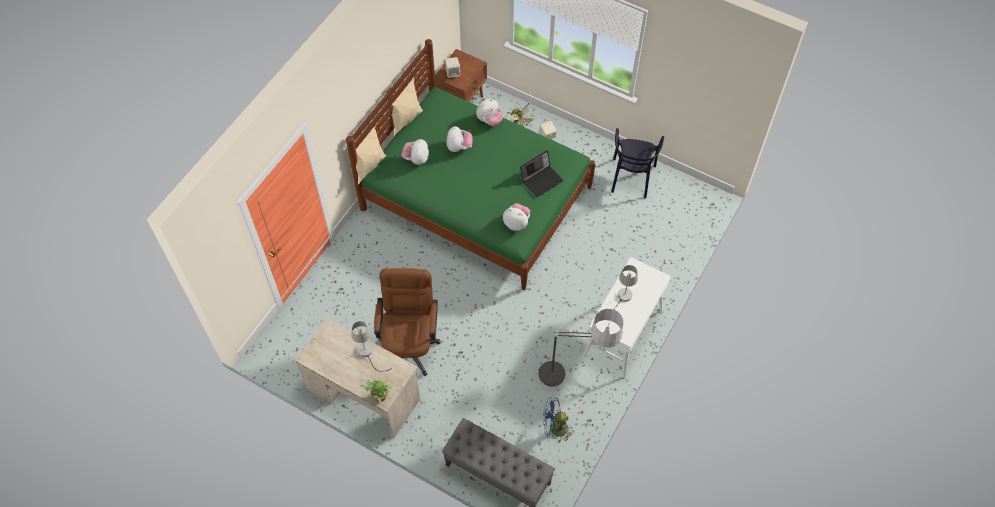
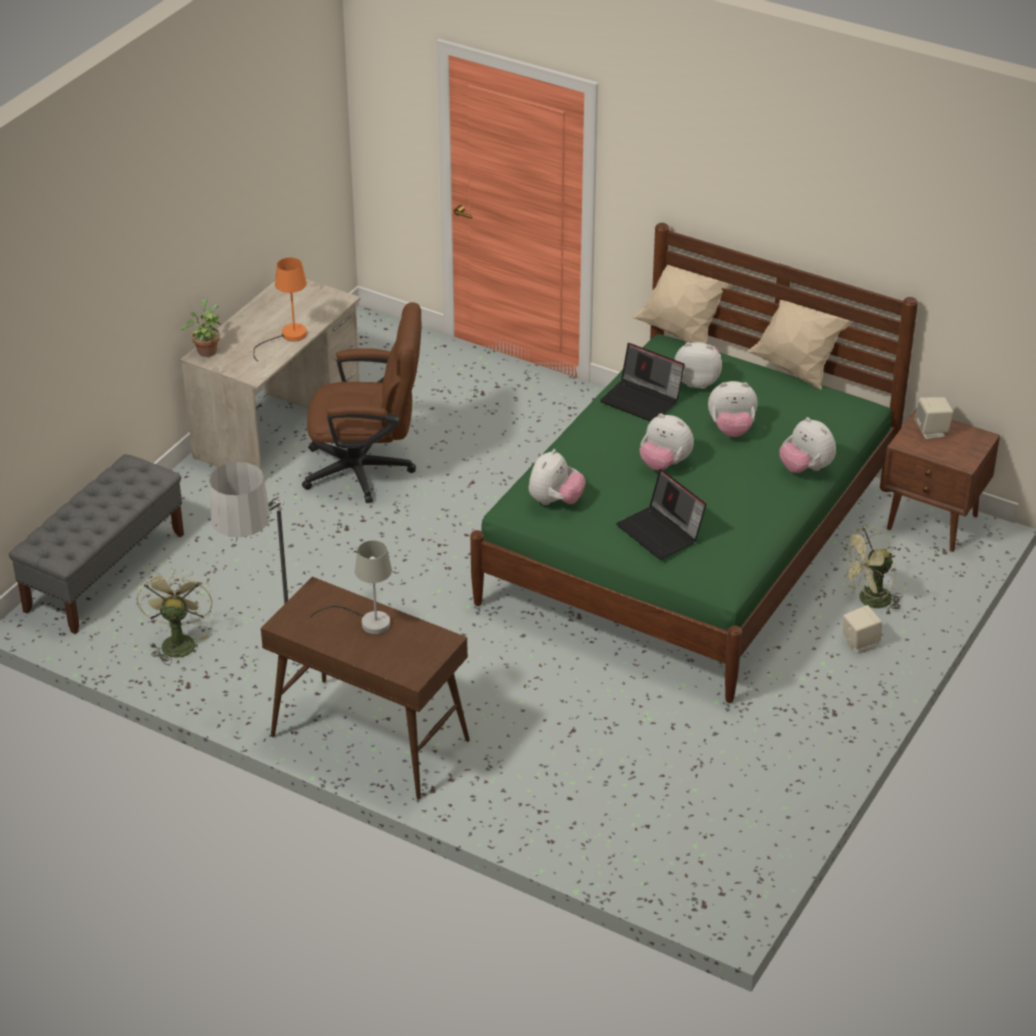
camera: 90 degrees right, 20 degrees down
grey table lamp [351,321,392,372] -> orange table lamp [253,258,307,361]
blue fan [543,398,574,442] -> green fan [137,568,212,665]
white console table [583,257,671,378] -> brown console table [261,577,470,800]
black chair [611,128,664,198] -> none
none -> laptop [600,343,685,422]
none -> plush toy [640,413,694,470]

